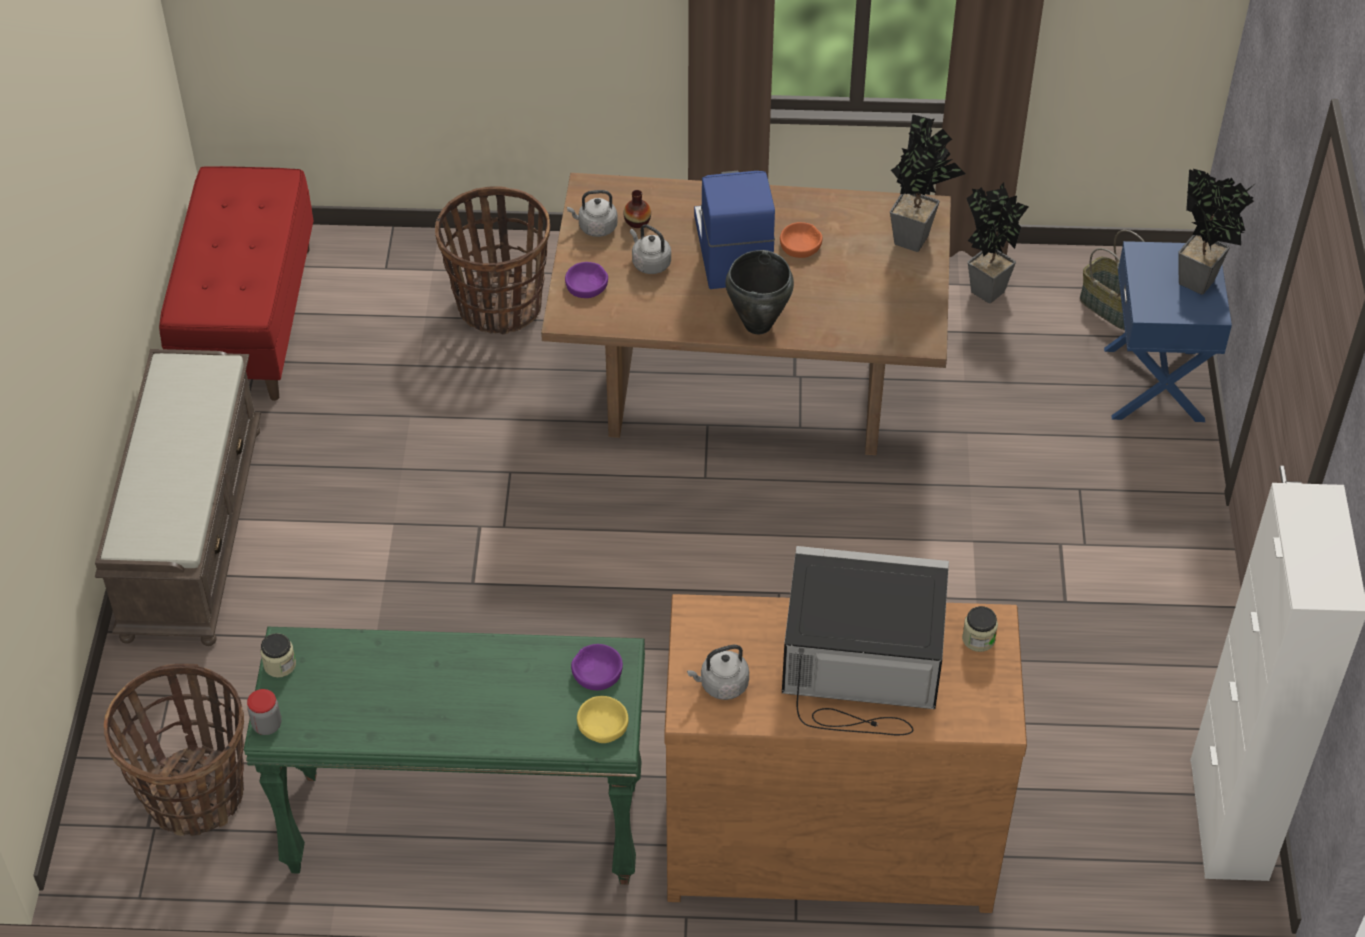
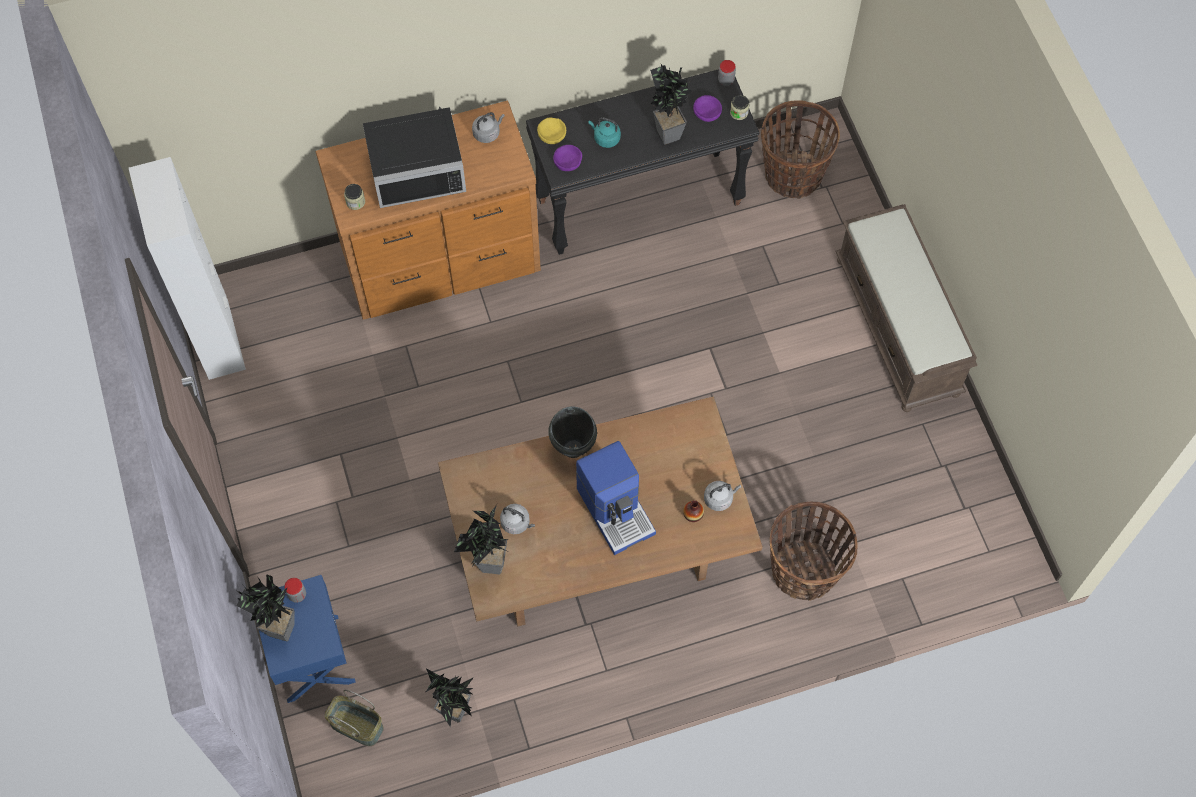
camera: 160 degrees right, 15 degrees up
red bench [159,166,313,401] -> none
green console table [244,627,645,885] -> black console table [526,69,759,255]
purple bowl [565,262,608,298] -> purple bowl moved to [693,95,722,122]
grey kettle [630,224,671,274] -> grey kettle moved to [500,504,535,534]
orange bowl [780,222,822,258] -> none
none -> jar [284,578,306,603]
none -> turquoise kettle [589,117,621,148]
none -> potted plant [650,64,692,145]

